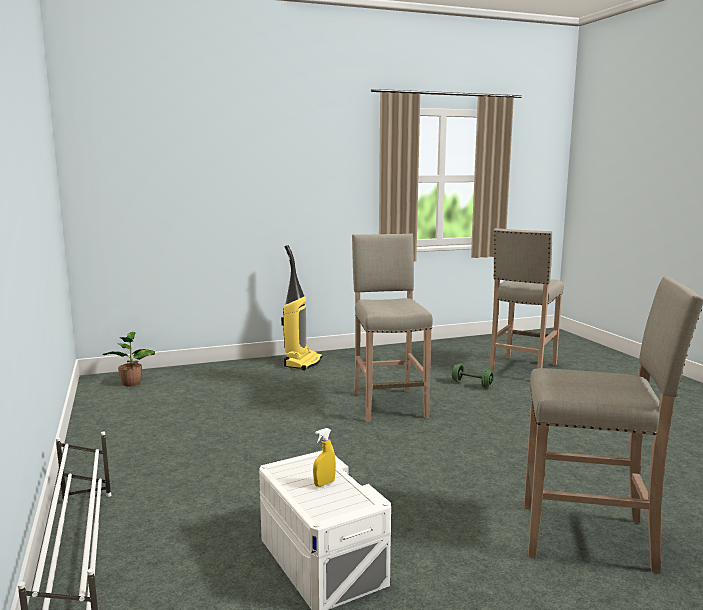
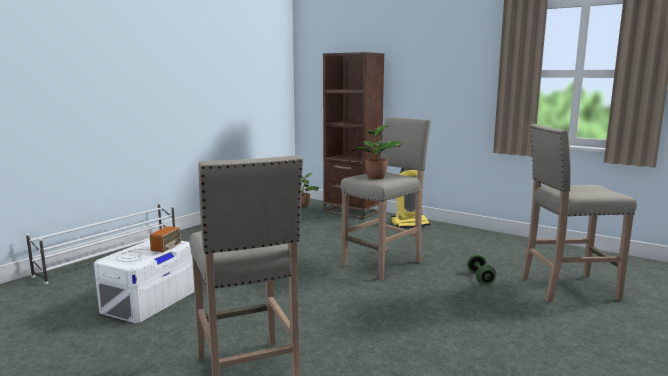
camera: 55 degrees right, 0 degrees up
yellow spray bottle [313,428,336,487] -> radio [116,226,181,262]
none -> brown bookcase [323,52,384,219]
none -> potted plant [351,125,402,179]

